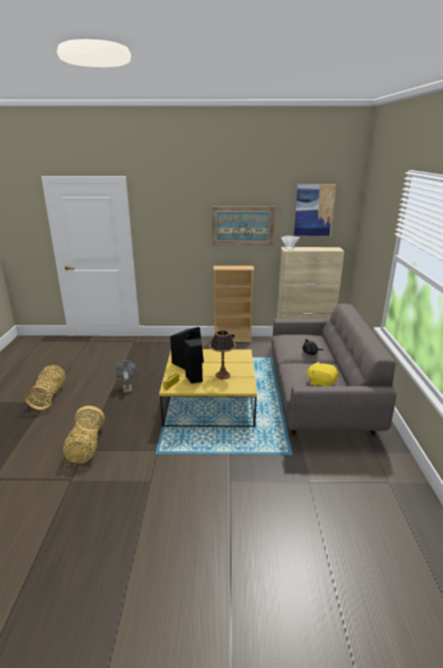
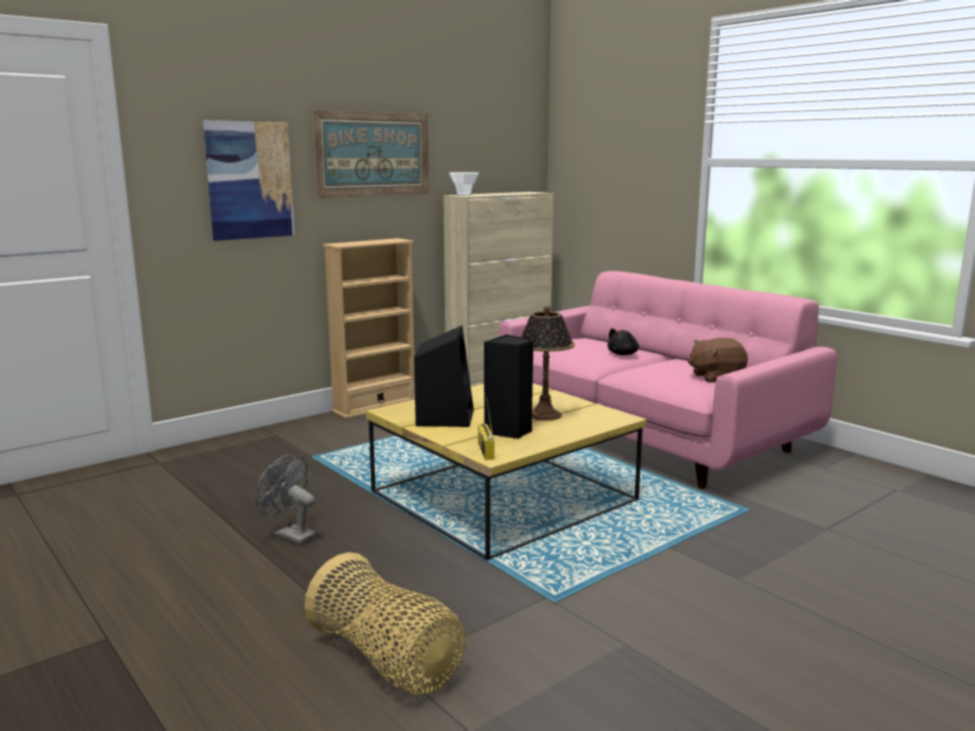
camera: 40 degrees left, 10 degrees down
basket [24,365,65,410] -> none
grey sofa [272,304,396,436] -> pink sofa [499,271,837,489]
picture [294,184,336,236] -> picture moved to [203,120,294,241]
yellow plush toy [306,361,338,386] -> brown plush toy [688,338,748,382]

